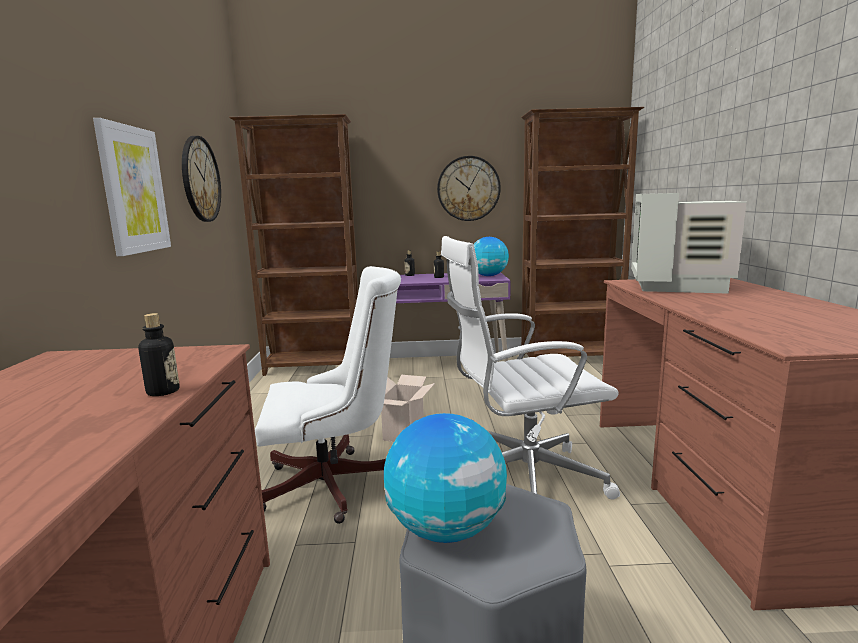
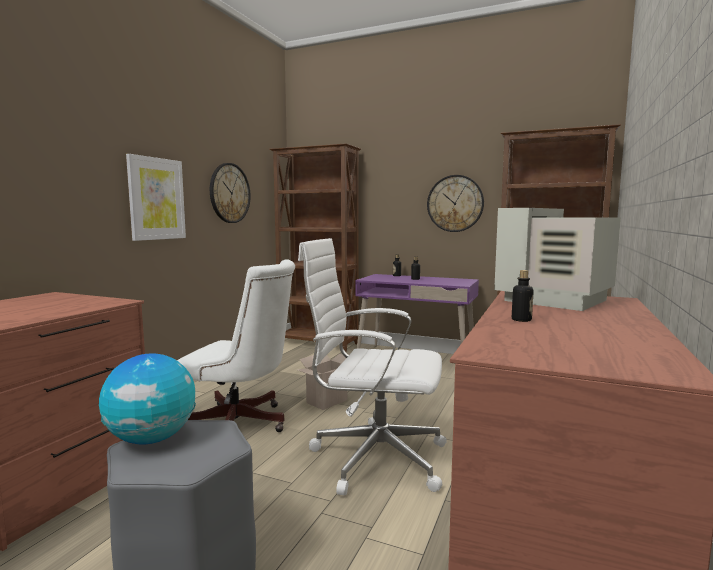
camera: 25 degrees right, 5 degrees down
bottle [138,313,180,396] -> bottle moved to [512,270,533,322]
globe [474,237,509,276] -> none

